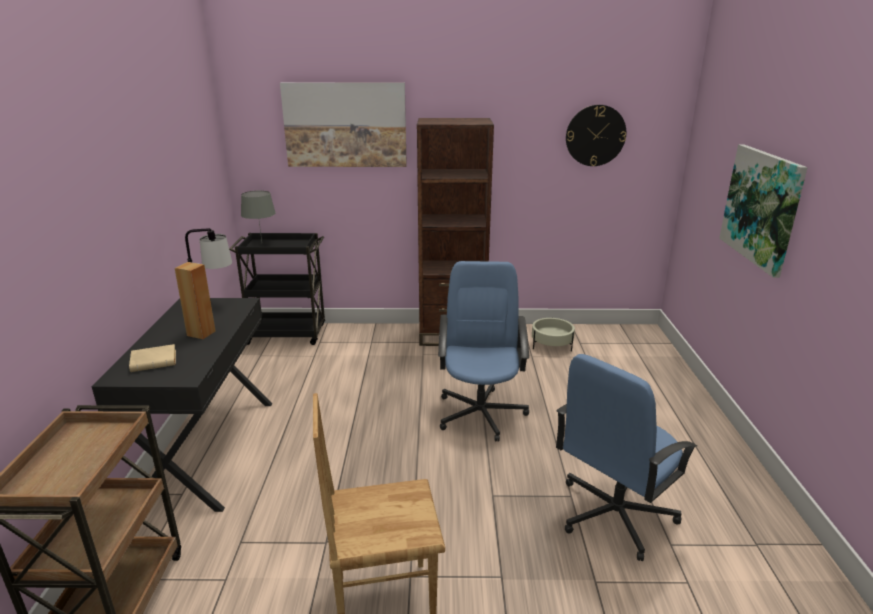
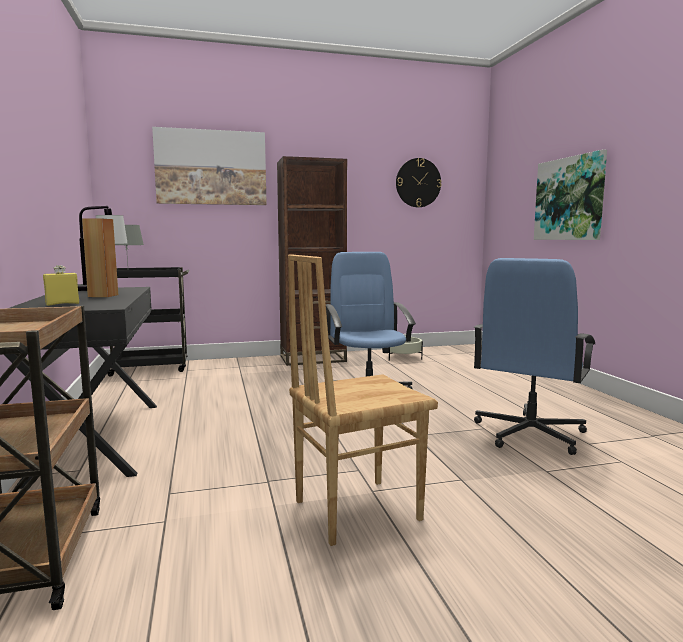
camera: 15 degrees left, 15 degrees down
beige book [129,344,176,372] -> yellow bottle [43,265,79,306]

